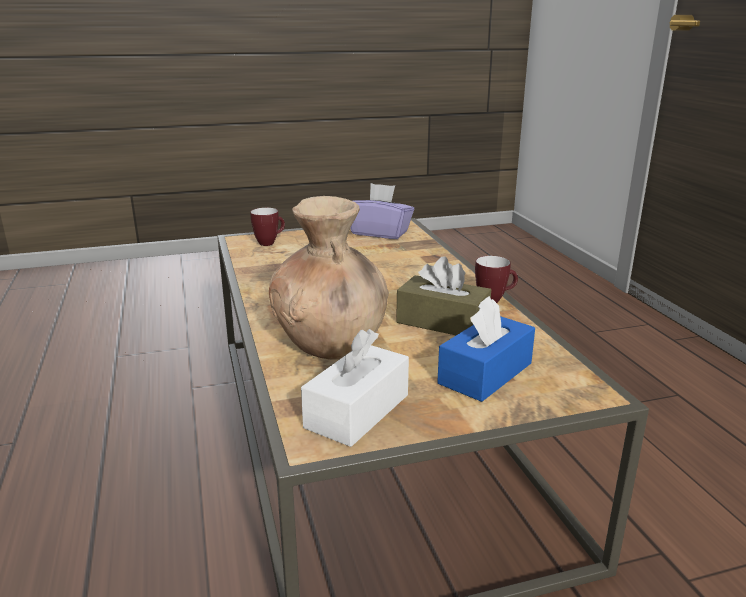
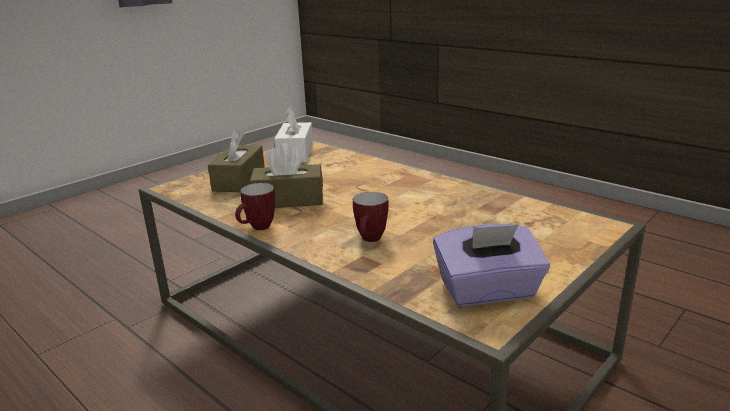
camera: 150 degrees right, 0 degrees up
mug [250,208,285,246] -> mug moved to [353,192,389,242]
brown vase [269,196,389,360] -> none
blue tissue box [437,296,535,402] -> brown tissue box [208,129,265,192]

